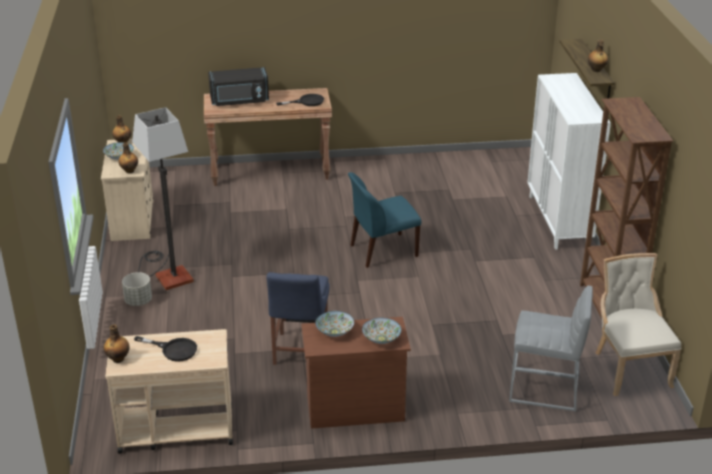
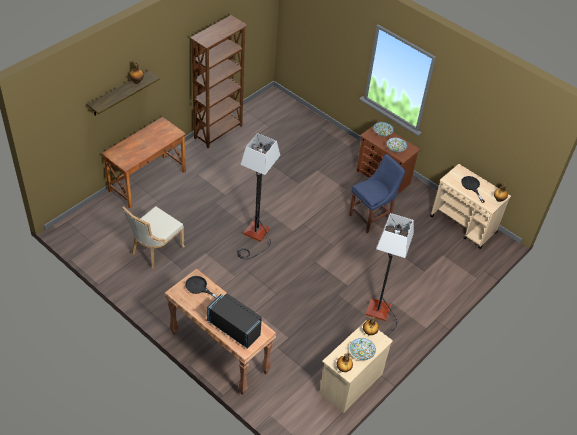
camera: 135 degrees left, 15 degrees up
grey planter [122,272,152,306] -> none
blue chair [348,172,421,268] -> floor lamp [237,133,280,259]
grey stool [509,286,593,411] -> none
white cabinet [527,73,611,250] -> brown desk [102,117,186,208]
beige chair [595,253,681,396] -> beige chair moved to [122,206,185,268]

